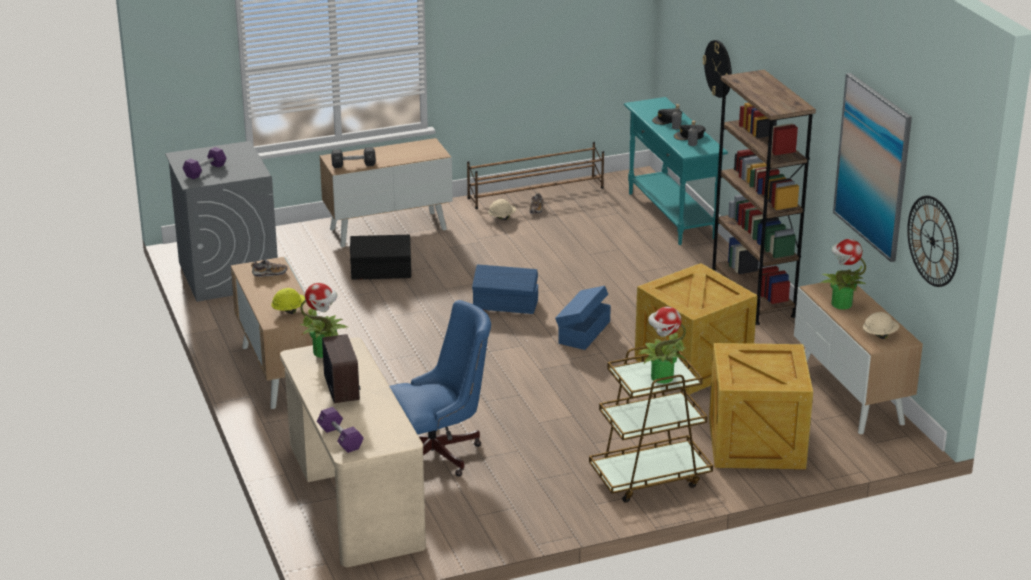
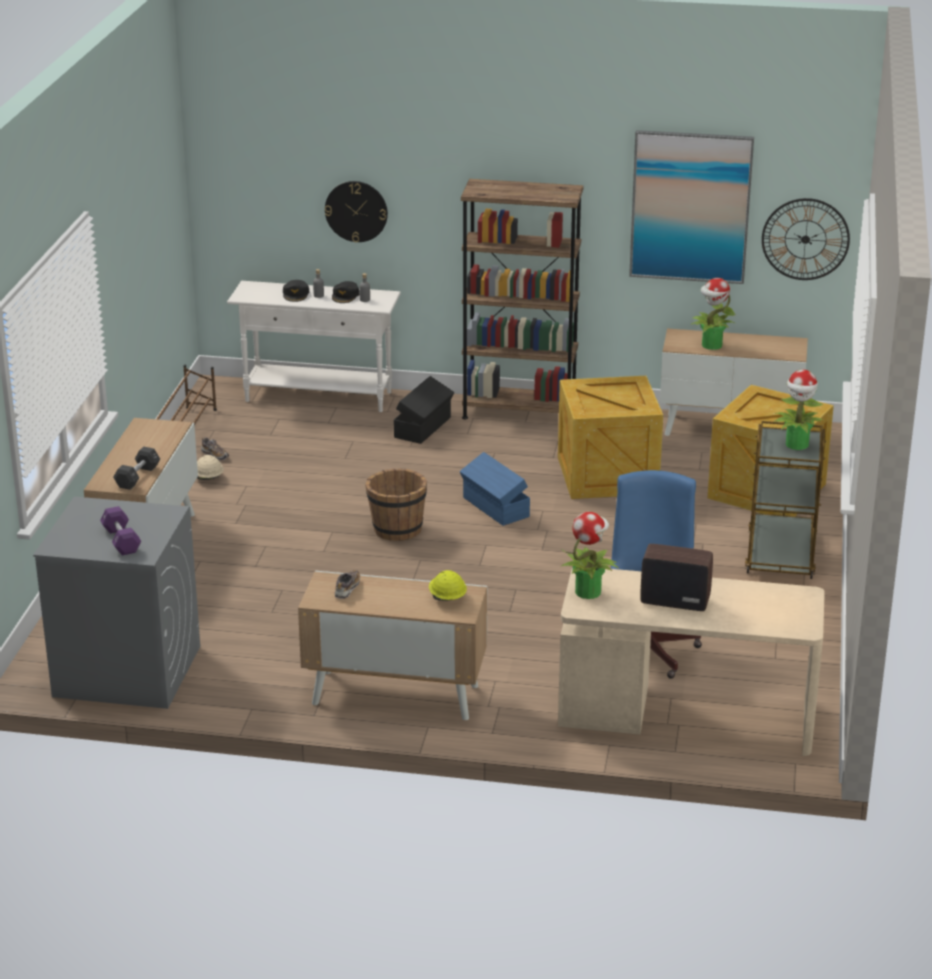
camera: 60 degrees left, 0 degrees up
purple dumbbell [317,407,364,453] -> none
black storage box [350,235,411,280] -> black storage box moved to [394,376,454,444]
blue storage box [472,264,538,314] -> brown bucket [365,468,427,541]
turquoise console table [624,97,728,245] -> white console table [227,281,401,412]
beige hard hat [863,312,899,339] -> none

